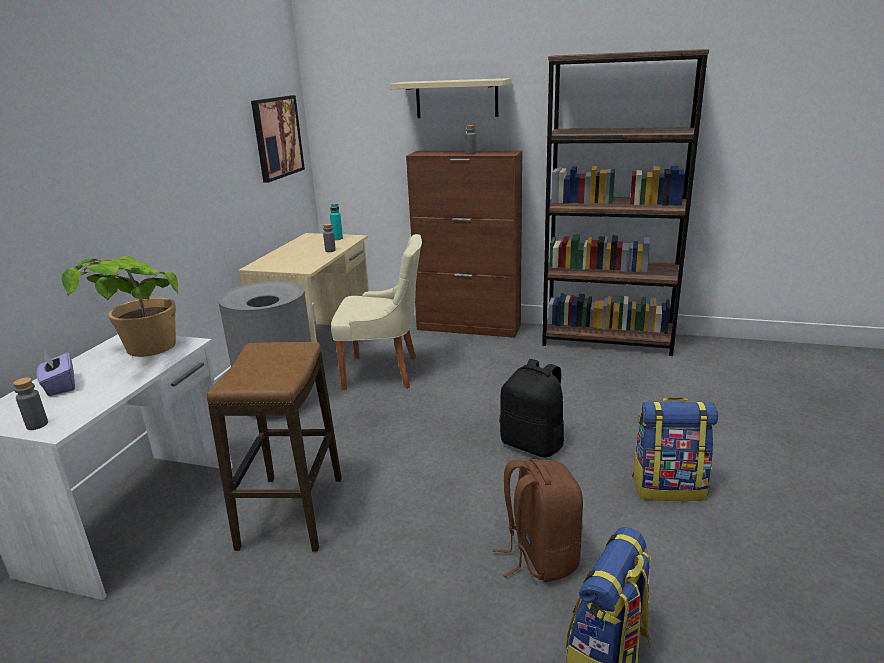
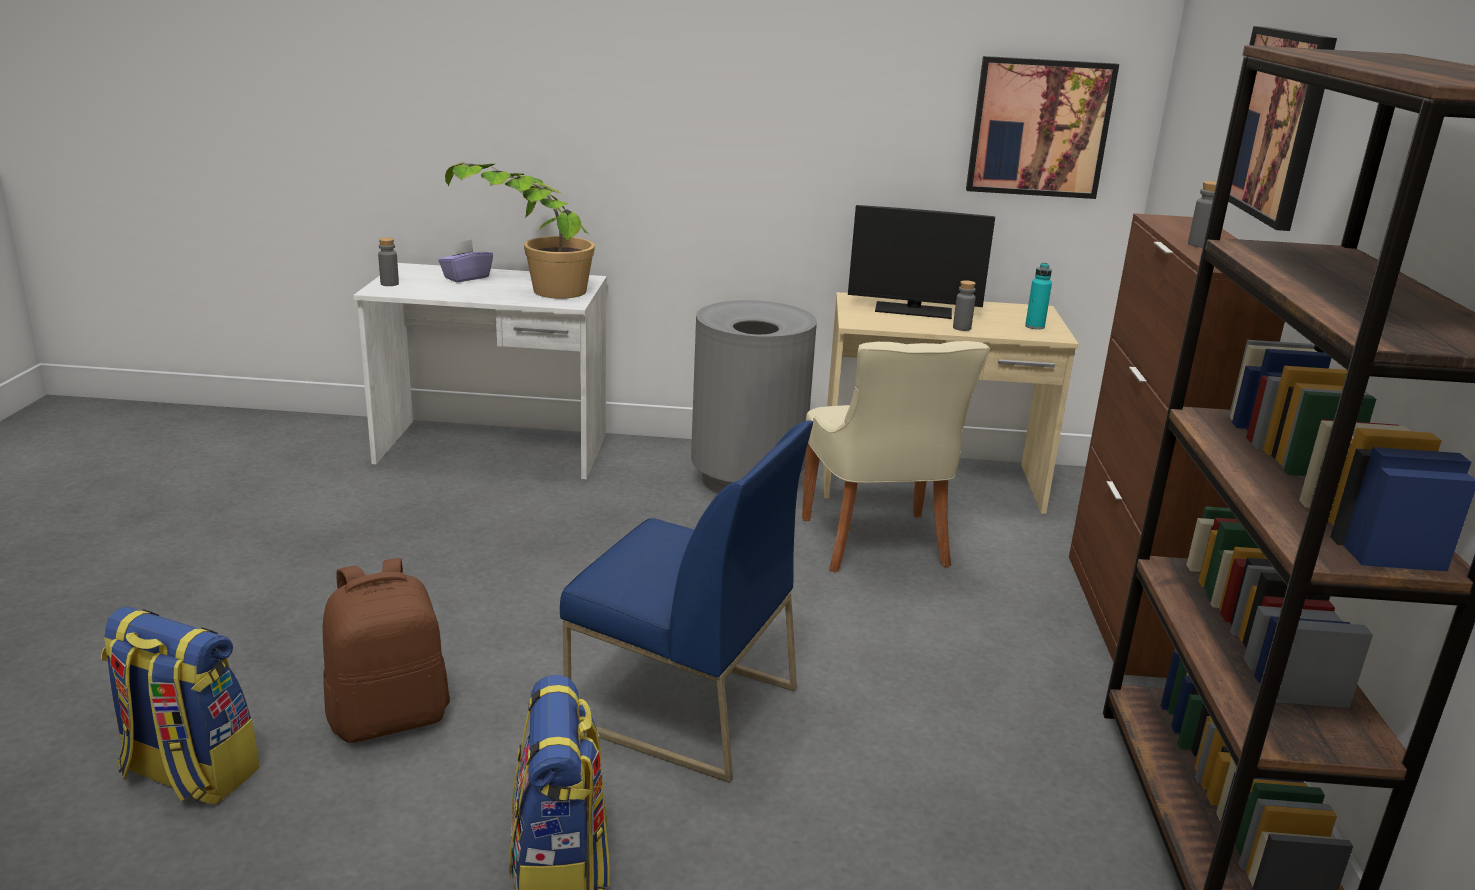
camera: 75 degrees right, 0 degrees up
stool [207,342,342,551] -> none
beige shelf [390,78,512,118] -> picture [1228,26,1337,231]
black backpack [499,359,564,458] -> blue chair [560,421,813,783]
none -> monitor [848,205,995,319]

